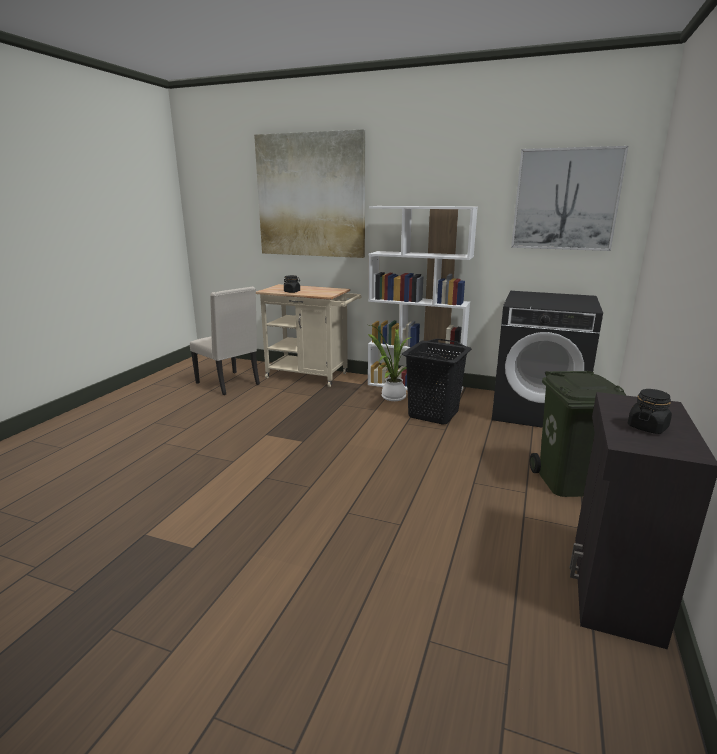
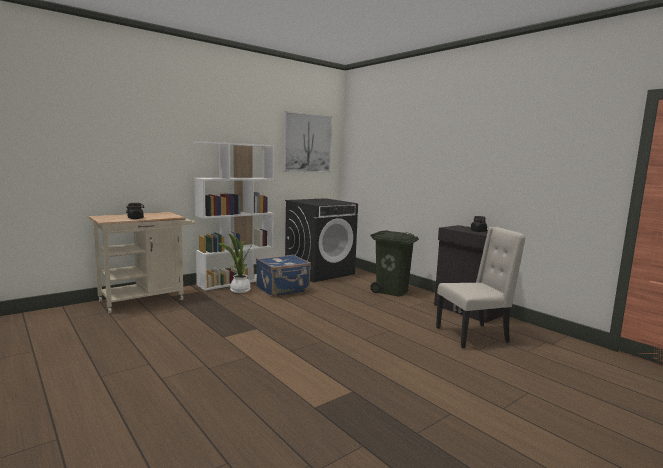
camera: 60 degrees left, 10 degrees down
beige chair [190,287,260,395] -> beige chair moved to [436,227,526,348]
picture [254,129,365,258] -> none
black laundry basket [402,339,472,425] -> blue suitcase [256,254,311,297]

